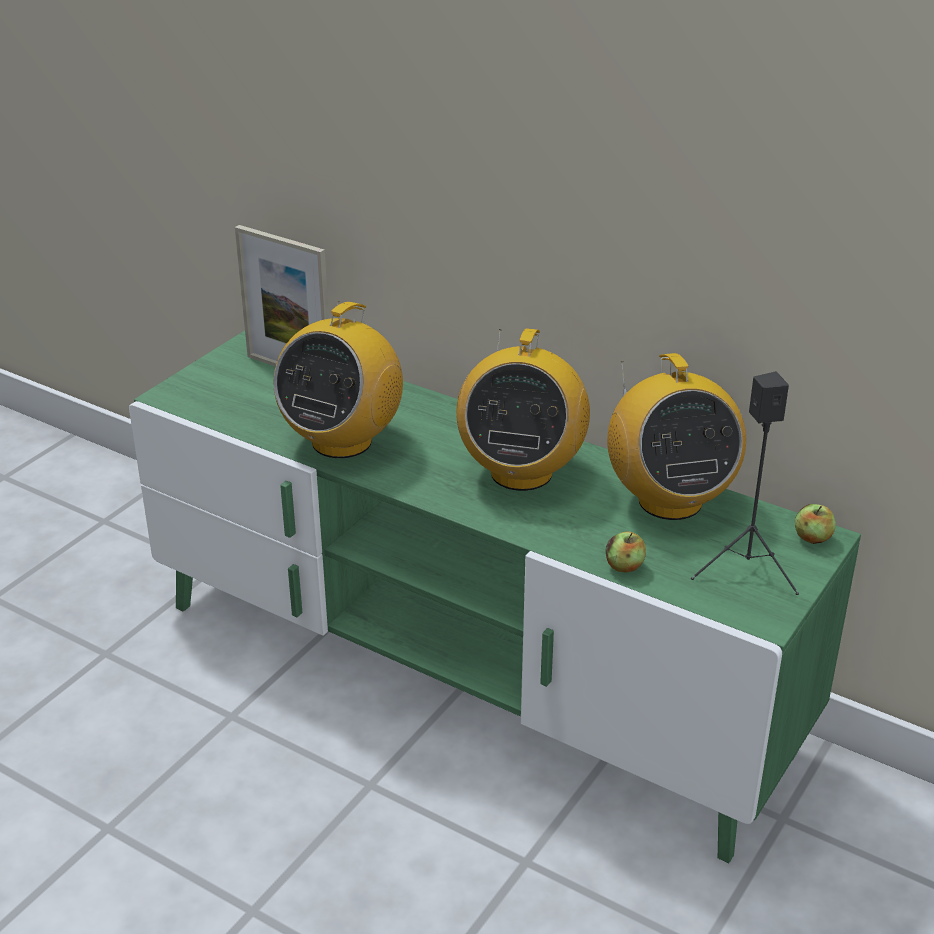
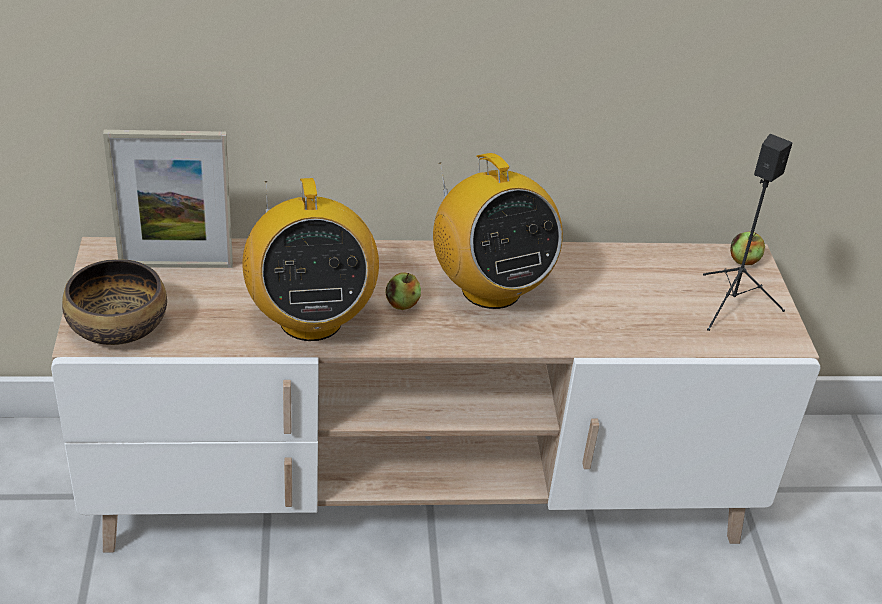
camera: 40 degrees left, 5 degrees up
green tv stand [129,330,861,863] -> beige tv stand [51,237,821,553]
apple [606,532,646,573] -> apple moved to [385,272,421,310]
radio [607,353,746,520] -> none
none -> bowl [62,259,167,345]

